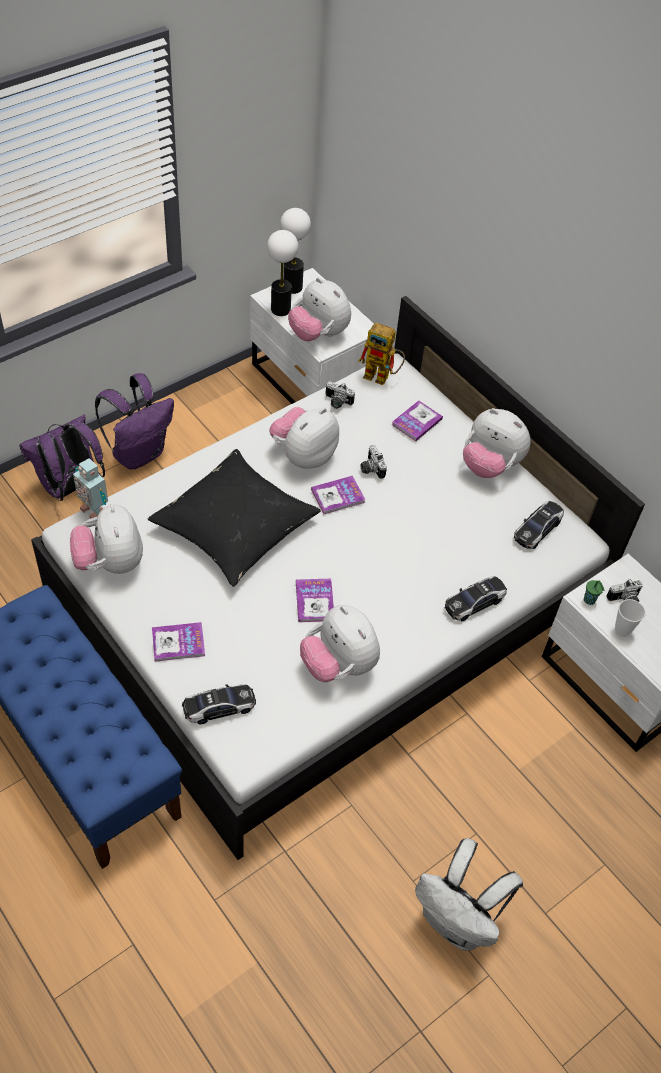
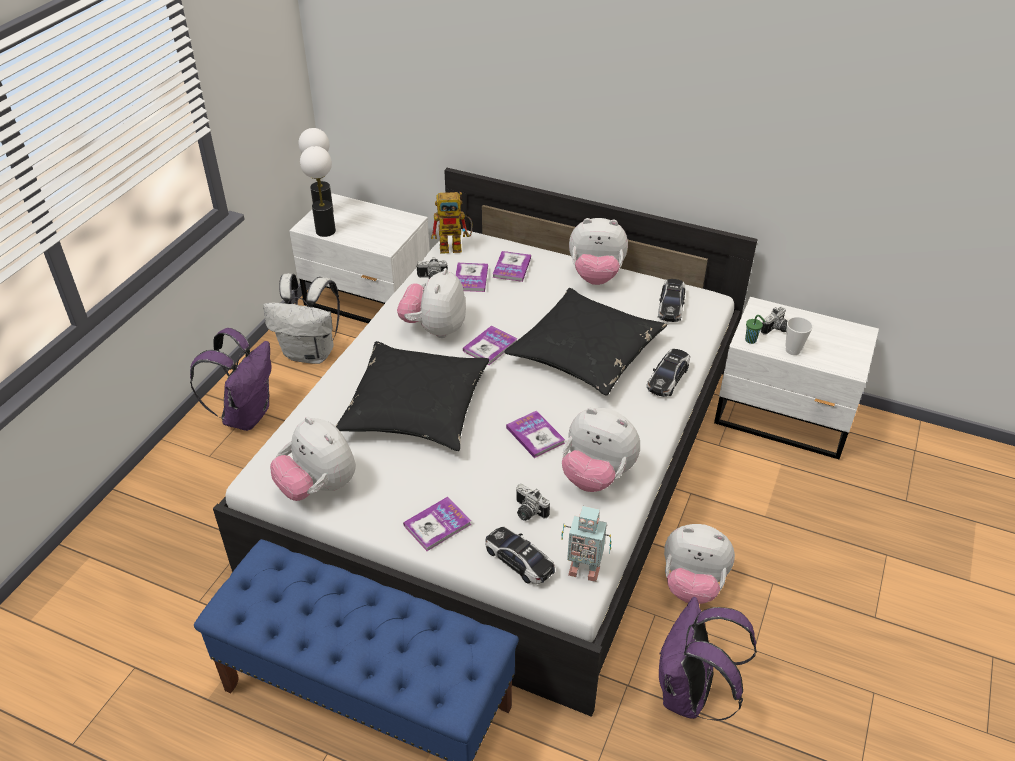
camera: 25 degrees left, 10 degrees down
purple backpack [19,415,105,501] -> purple backpack moved to [659,597,757,721]
toy robot [73,458,108,519] -> toy robot moved to [561,506,612,582]
toy car [182,684,256,724] -> toy car turned 90 degrees counterclockwise [485,527,555,584]
plush toy [288,277,351,341] -> plush toy moved to [664,524,735,604]
camera [360,445,387,479] -> camera moved to [516,484,550,521]
white backpack [415,838,523,951] -> white backpack moved to [263,273,340,364]
none -> book [456,263,488,292]
none -> black pillow [504,288,667,395]

